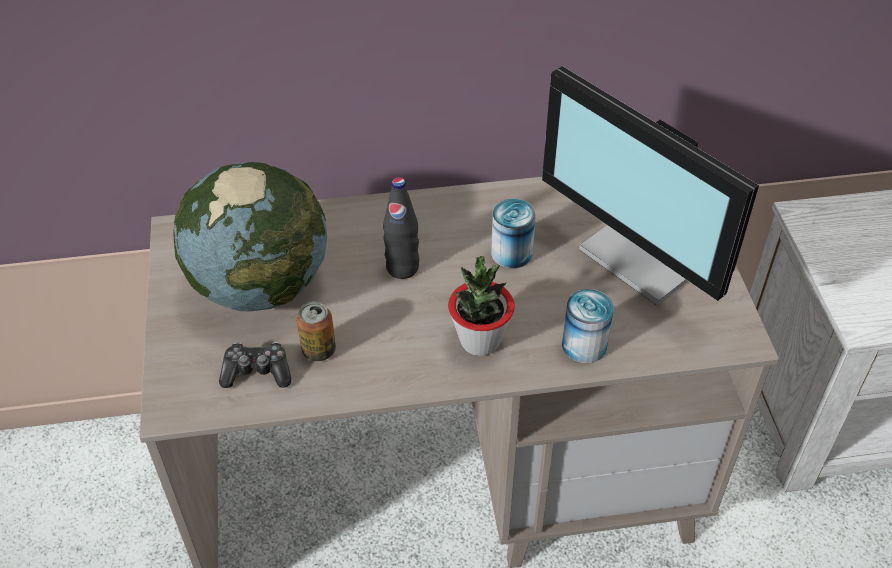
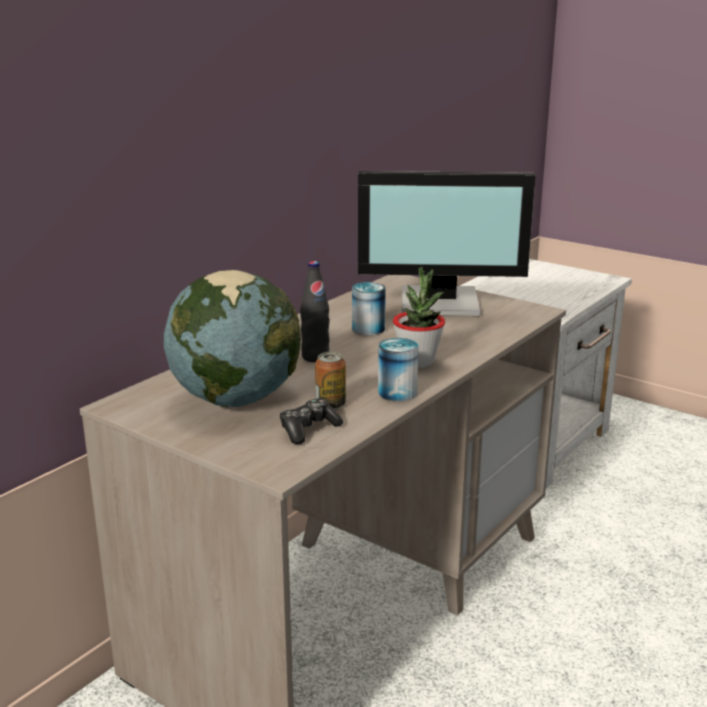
camera: 45 degrees left, 25 degrees down
can [562,289,614,363] -> can moved to [378,338,418,402]

